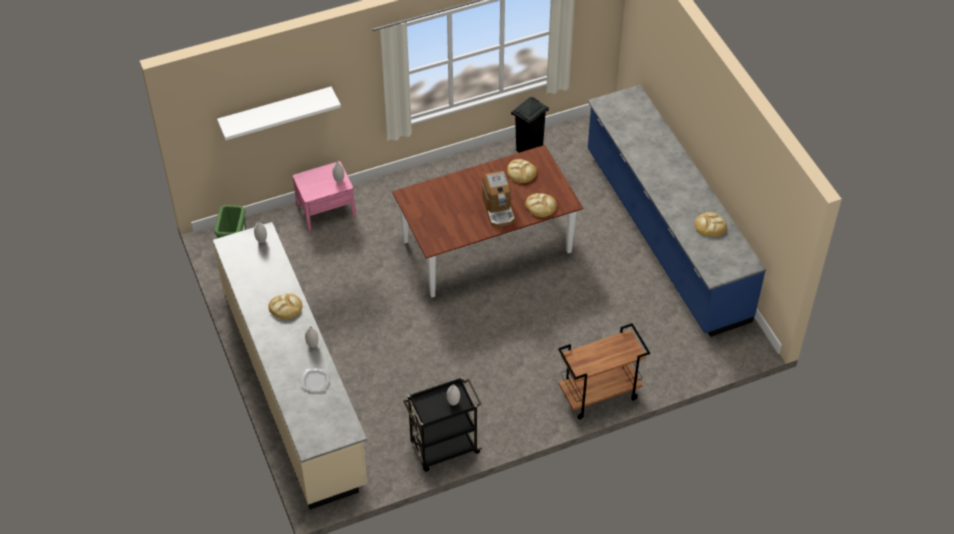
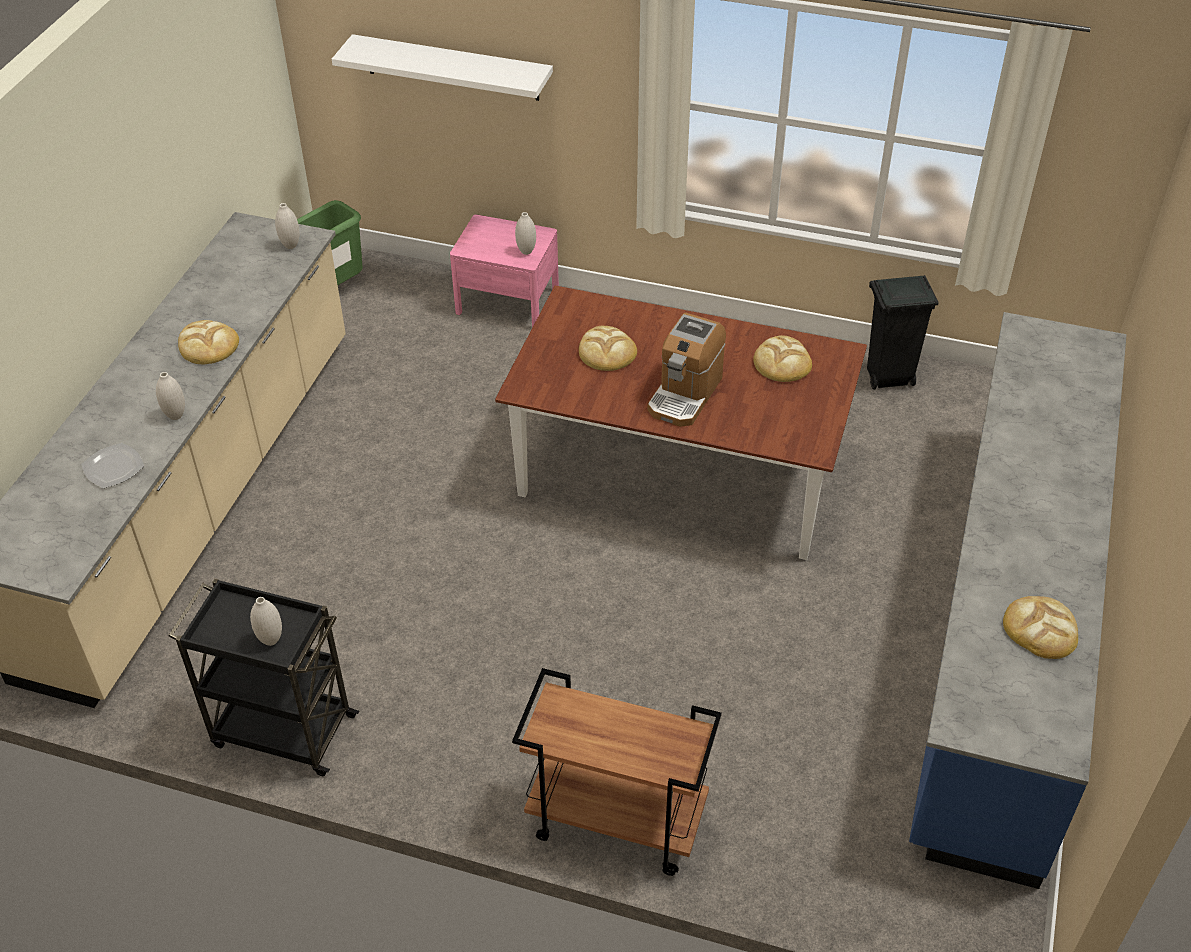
camera: 40 degrees right, 5 degrees down
bread [525,193,557,217] -> bread moved to [579,326,637,371]

